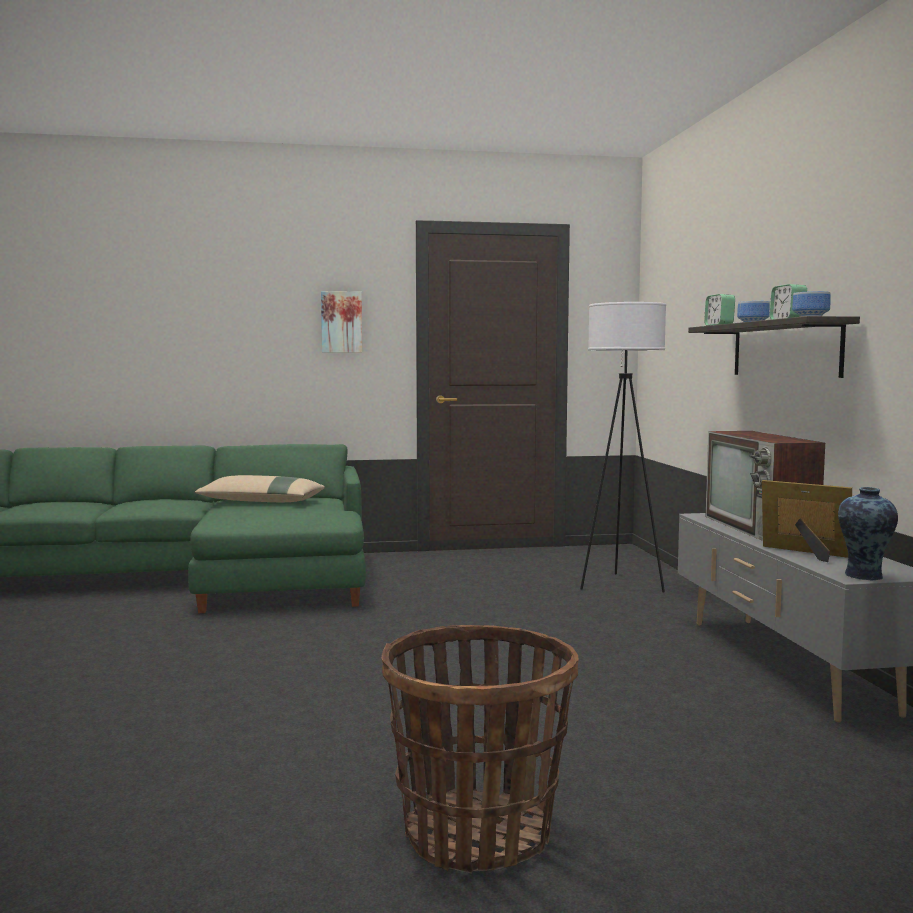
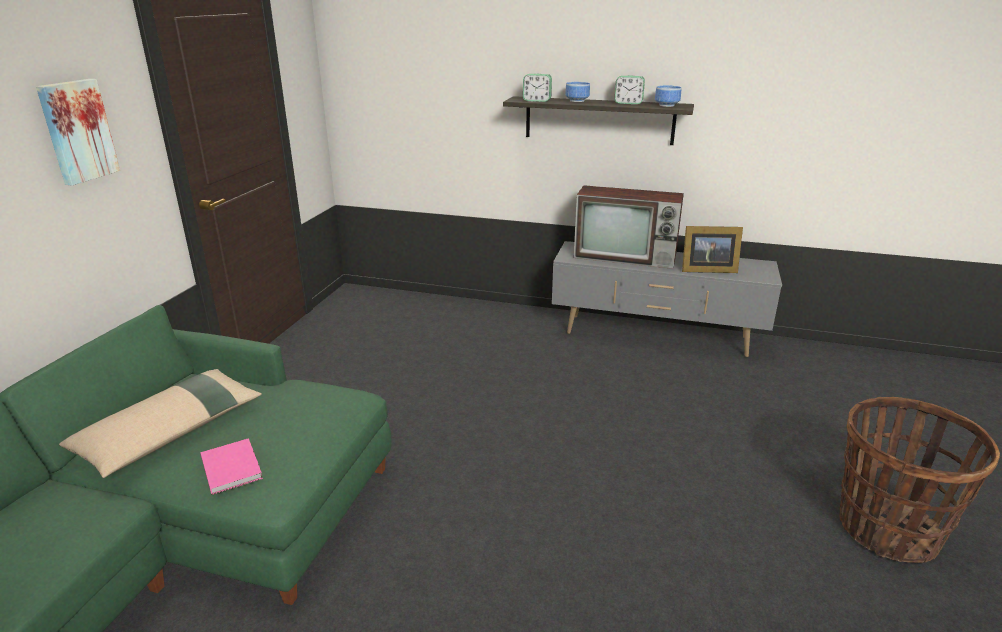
camera: 65 degrees left, 20 degrees up
white floor lamp [580,302,666,592] -> none
picture frame [762,480,852,562] -> picture frame turned 150 degrees counterclockwise [682,226,743,273]
vase [838,487,898,580] -> none
none -> pink book [200,438,263,495]

